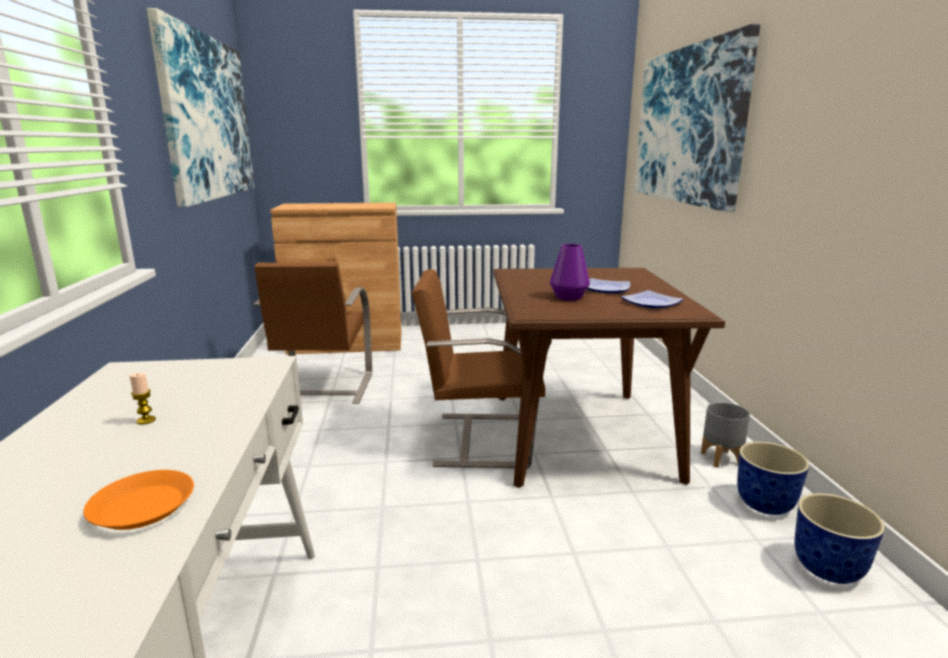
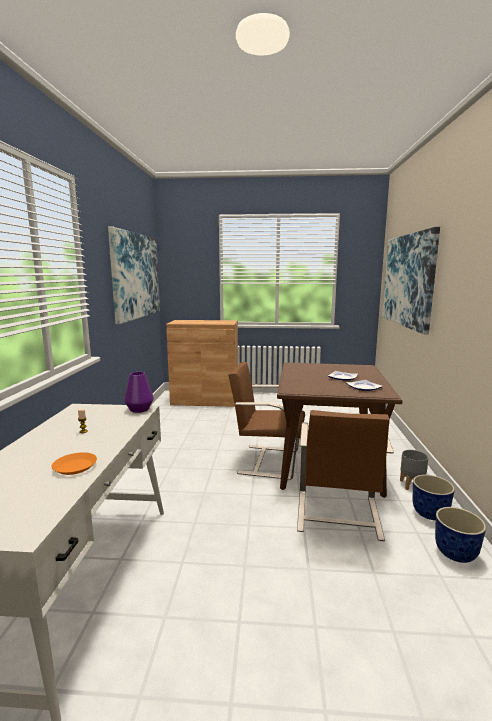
camera: 10 degrees right, 5 degrees down
brown chair [254,262,372,404] -> brown chair moved to [297,410,394,541]
purple vase [550,244,590,301] -> purple vase moved to [124,372,154,413]

